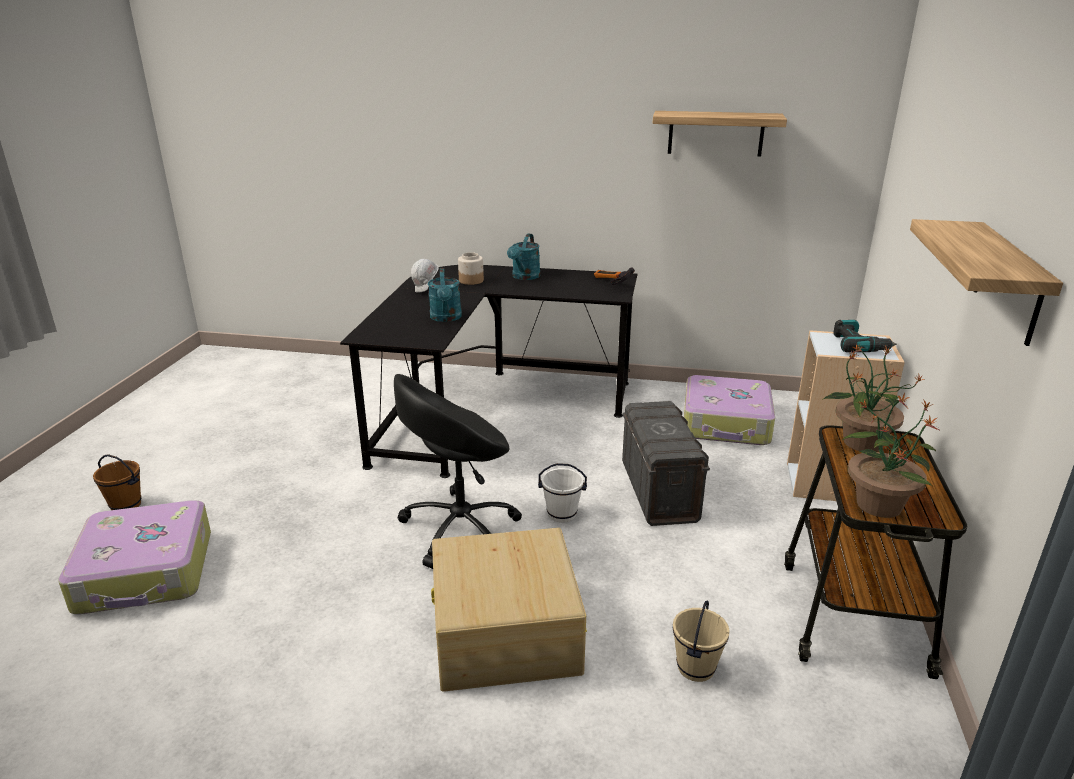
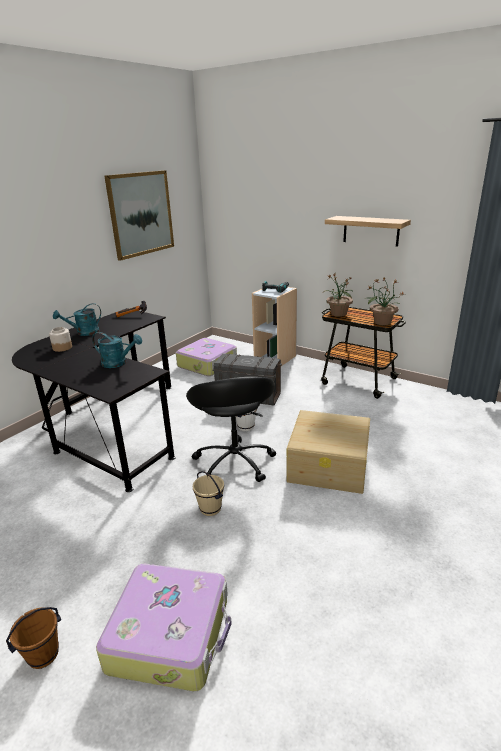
camera: 65 degrees left, 0 degrees up
white hard hat [411,259,439,293] -> none
turquoise watering can [507,234,540,280] -> turquoise watering can turned 105 degrees clockwise [53,303,101,336]
shelf [653,111,787,157] -> picture [104,170,174,261]
beige bucket [673,600,730,682] -> beige bucket moved to [193,471,224,516]

